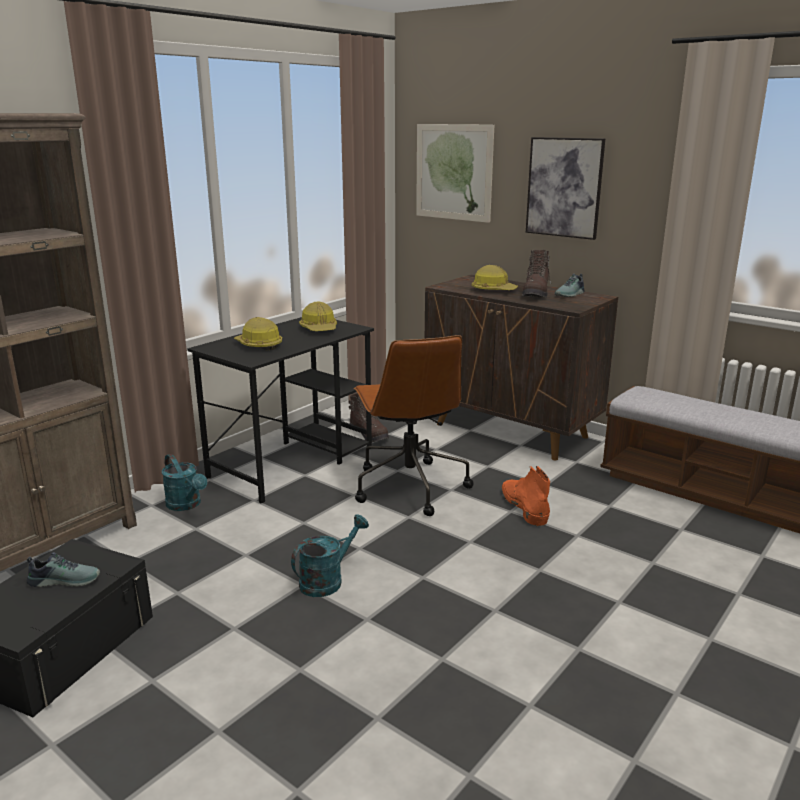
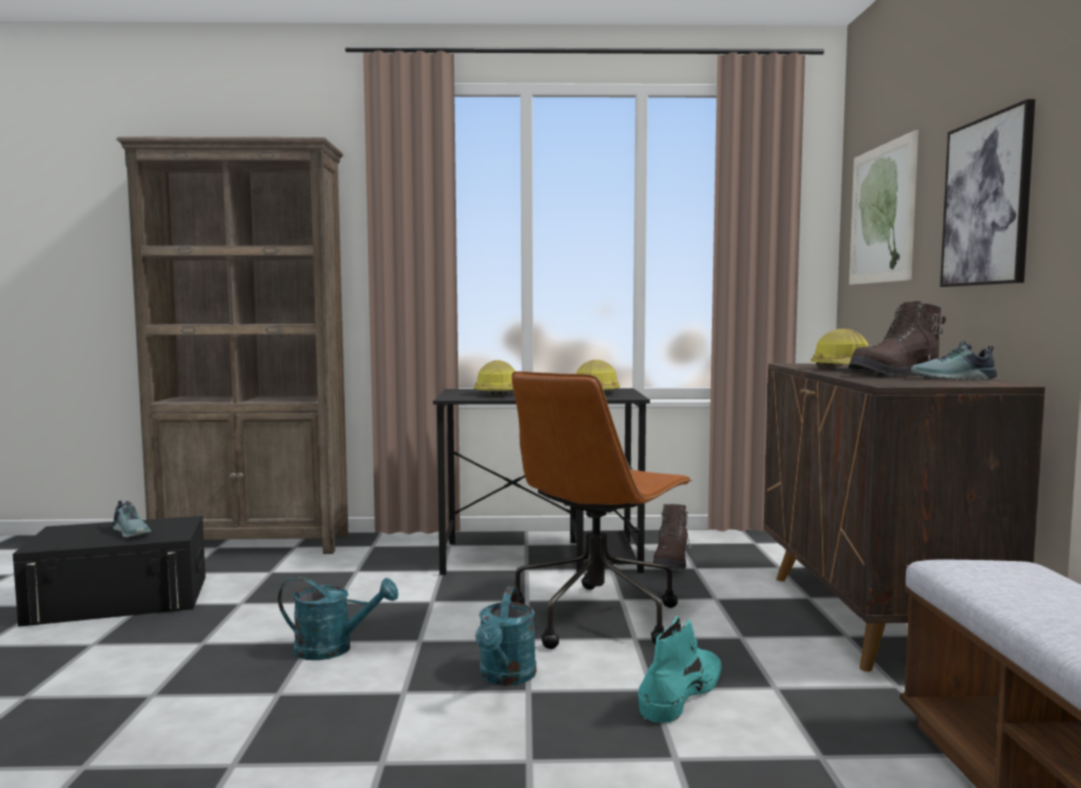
camera: 50 degrees right, 15 degrees down
turquoise watering can [162,454,207,511] -> turquoise watering can moved to [475,586,536,686]
orange boot [502,466,550,526] -> turquoise boot [638,616,722,723]

